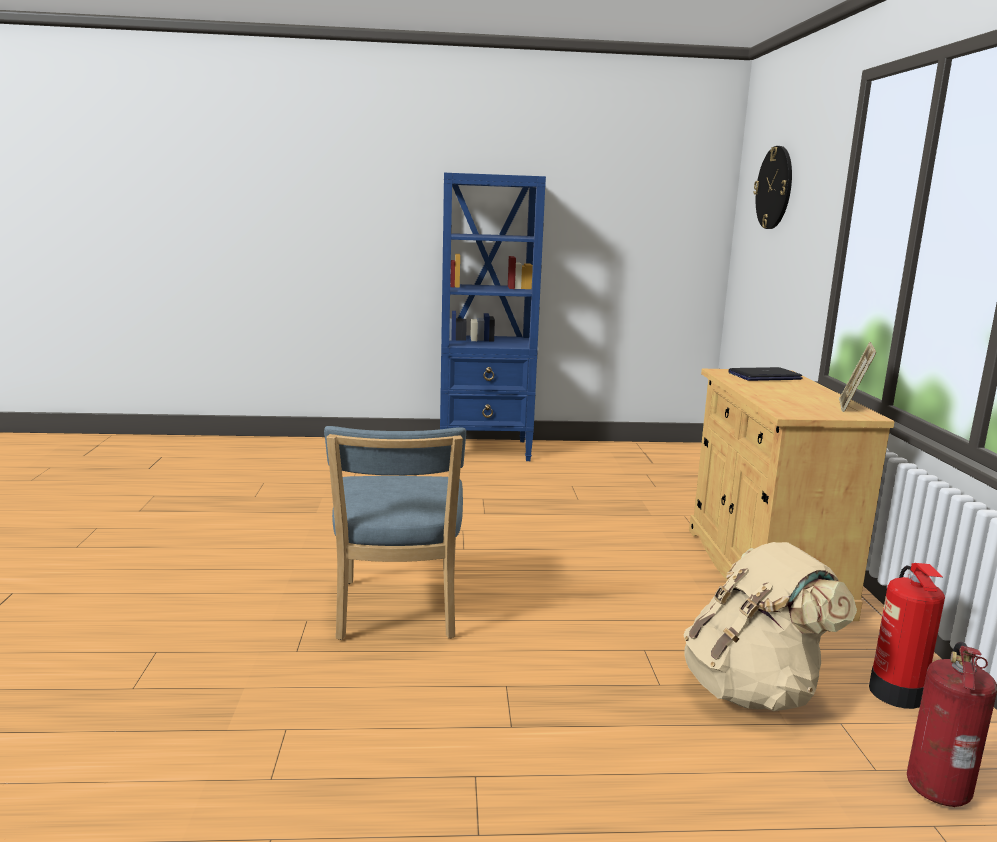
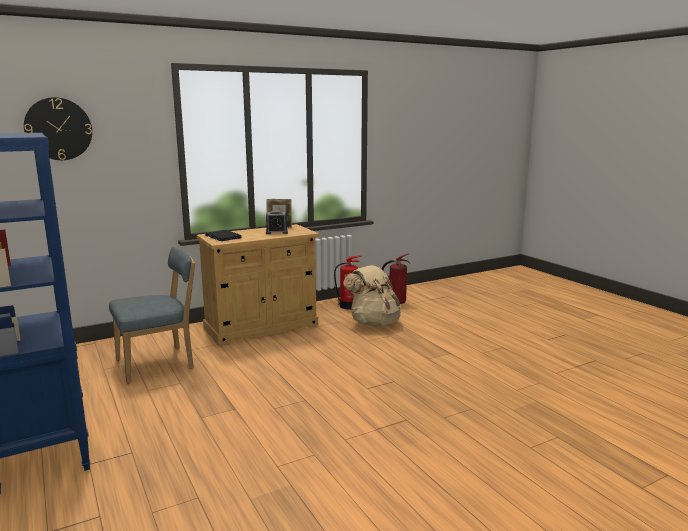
camera: 115 degrees left, 0 degrees up
blue chair [324,426,466,640] -> blue chair moved to [109,247,195,384]
none -> alarm clock [266,210,288,234]

